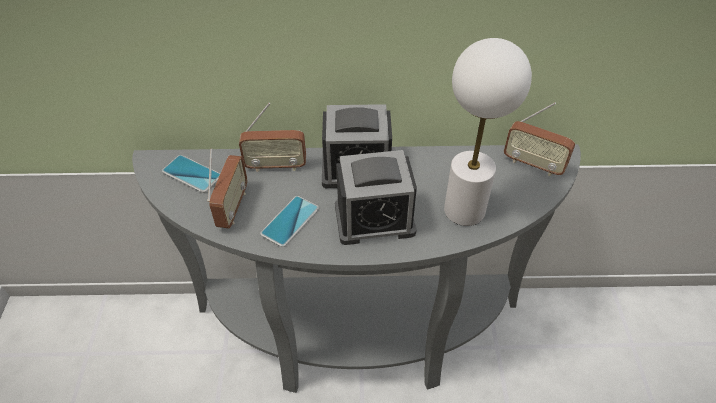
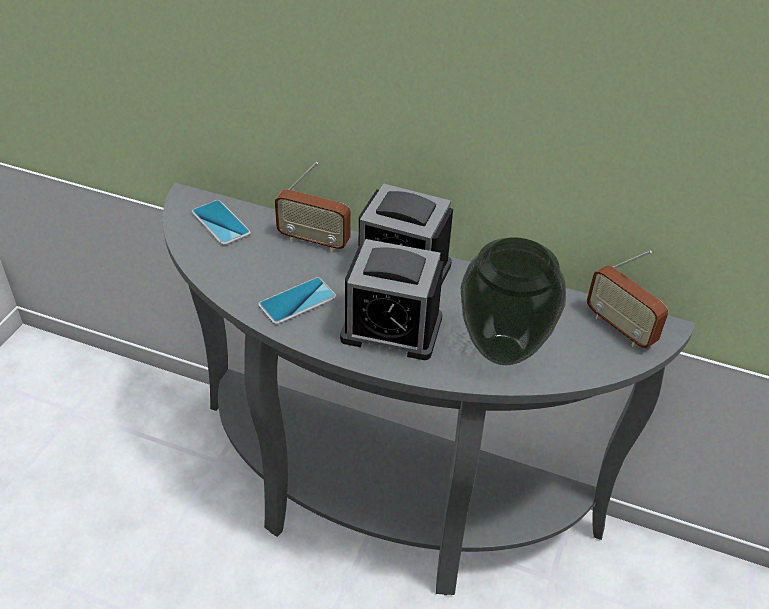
camera: 20 degrees right, 5 degrees down
radio [207,148,247,228] -> none
white table lamp [444,38,532,226] -> vase [461,237,566,365]

